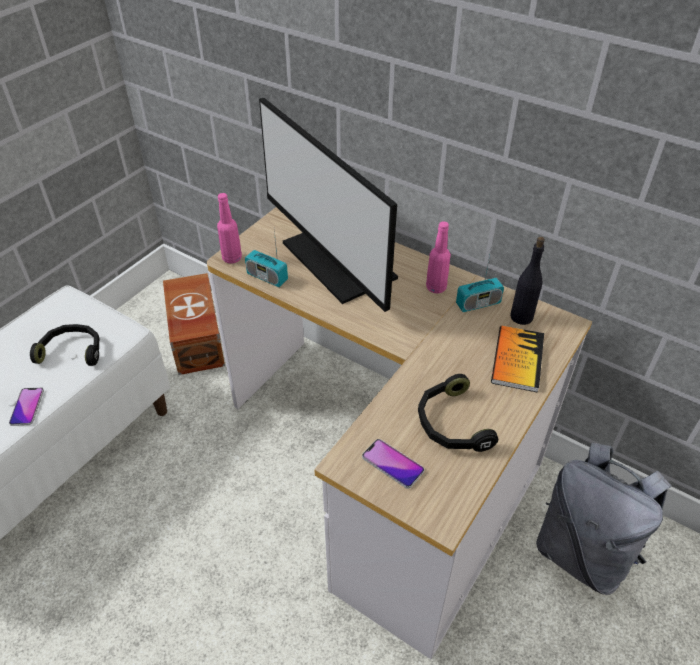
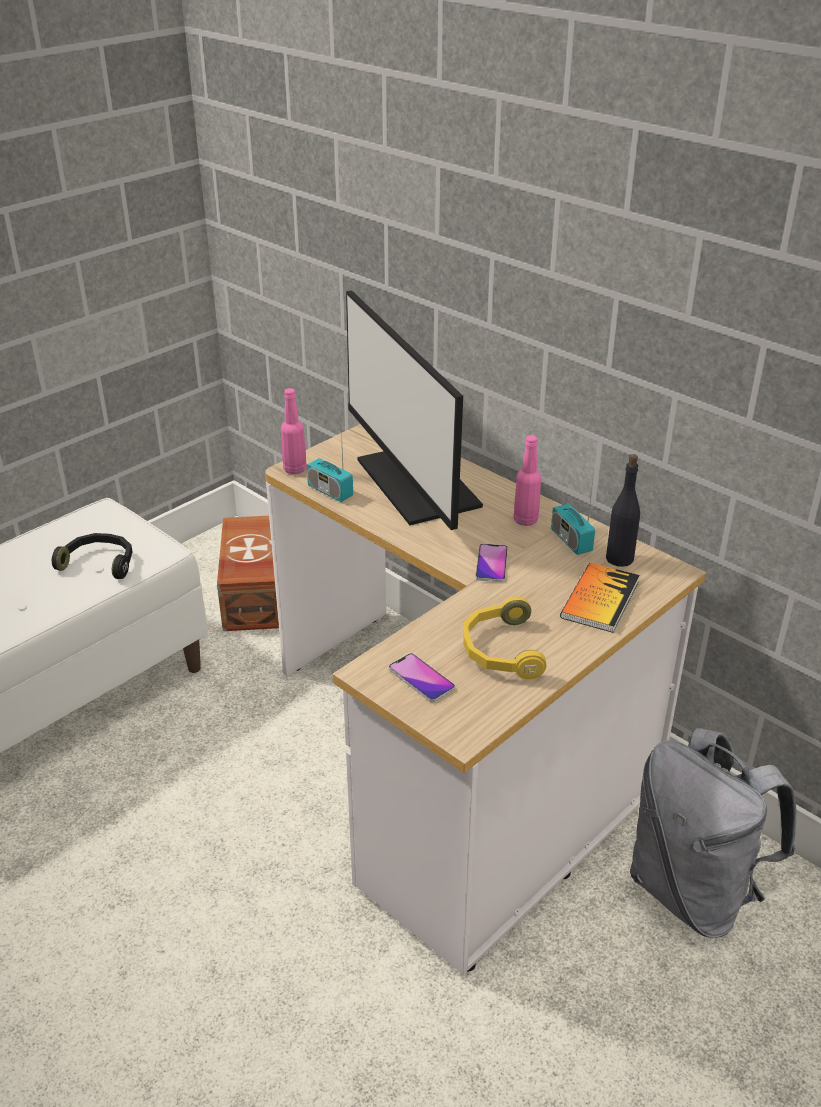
camera: 10 degrees right, 10 degrees down
phone [9,387,44,426] -> phone moved to [475,544,508,582]
black headphones [418,374,498,452] -> yellow headphones [463,597,546,679]
radio [456,250,504,312] -> radio turned 75 degrees clockwise [551,480,595,555]

